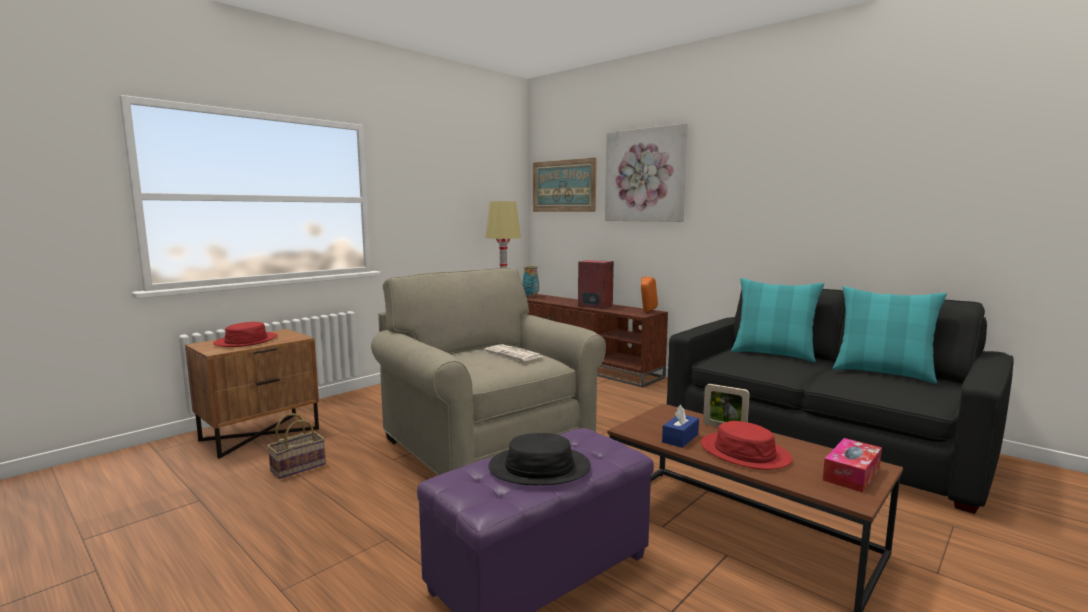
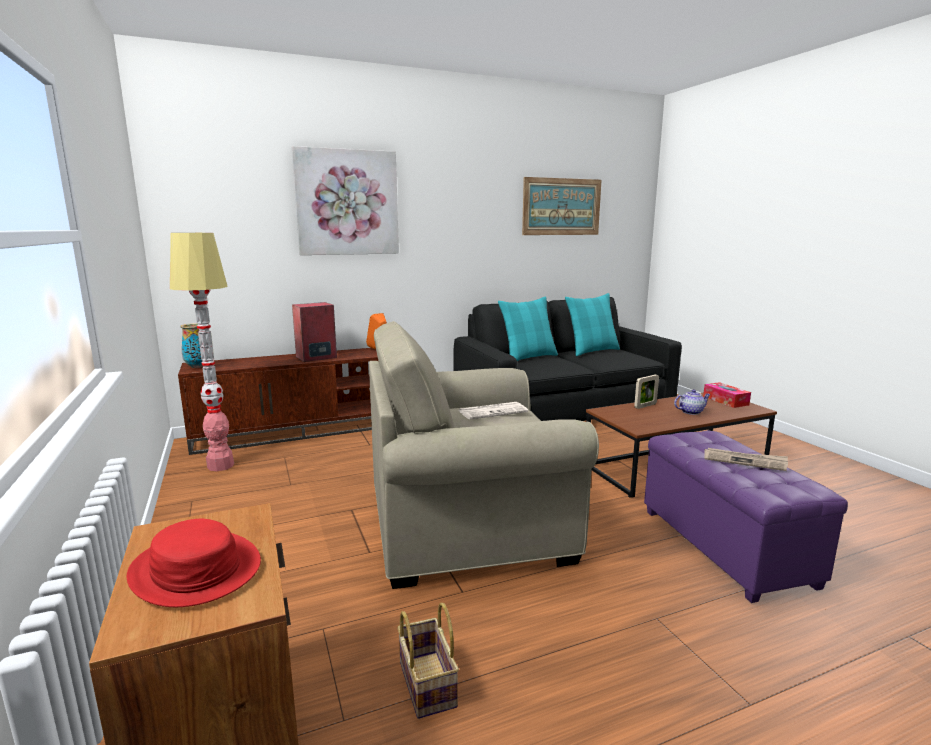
camera: 65 degrees left, 5 degrees up
black hat [488,433,591,485] -> newspaper [704,448,788,471]
picture [533,158,597,212] -> picture moved to [522,177,601,235]
blue tissue box [662,405,699,448] -> none
red hat [701,421,793,470] -> teapot [674,389,711,415]

